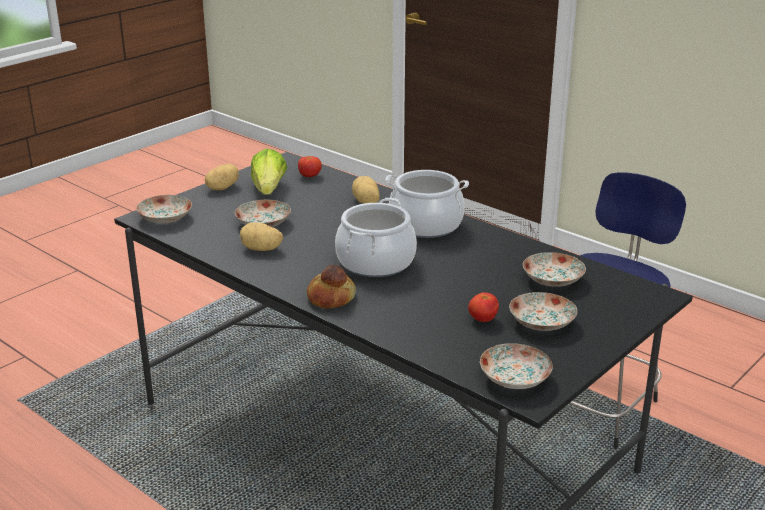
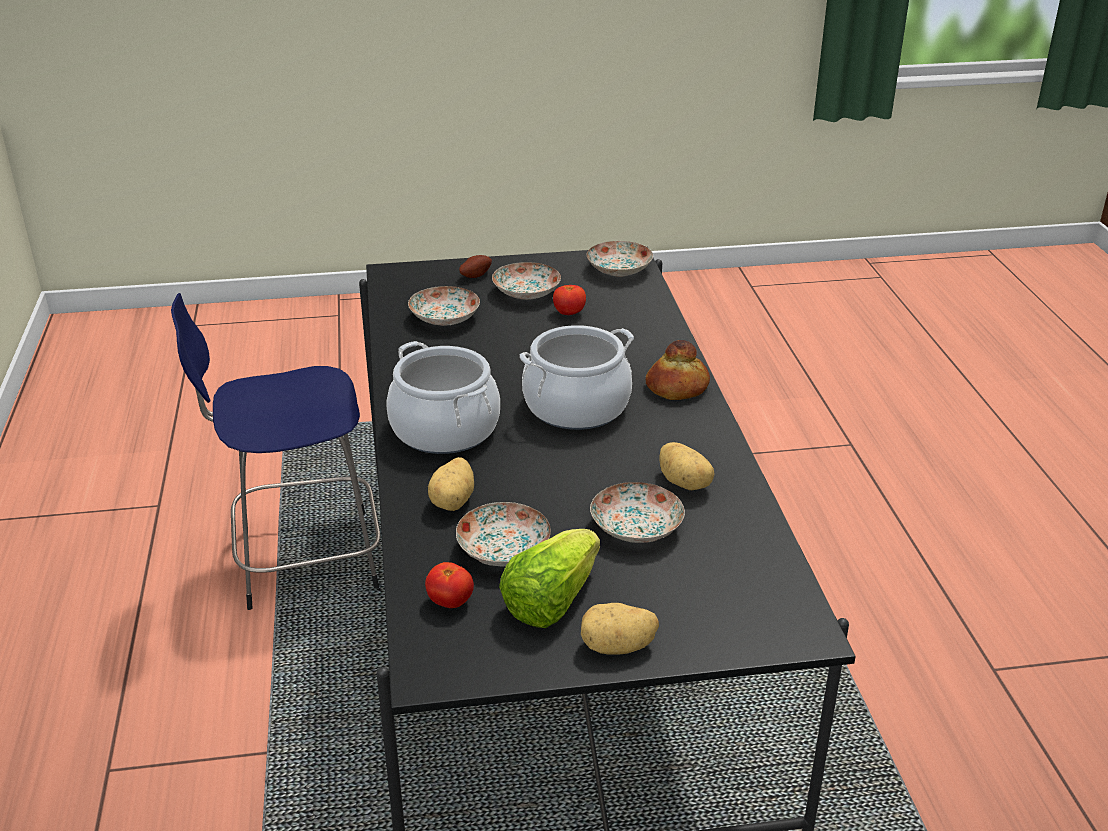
camera: 140 degrees left, 5 degrees up
plate [136,195,192,224] -> plate moved to [456,502,551,566]
none -> potato [459,255,492,278]

